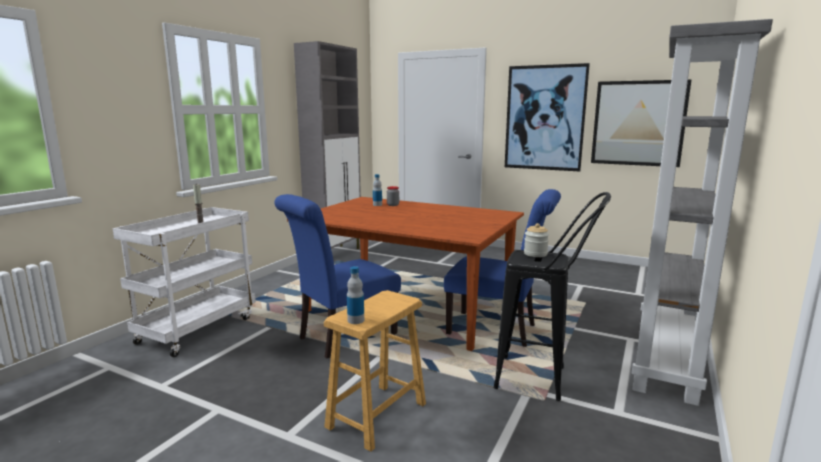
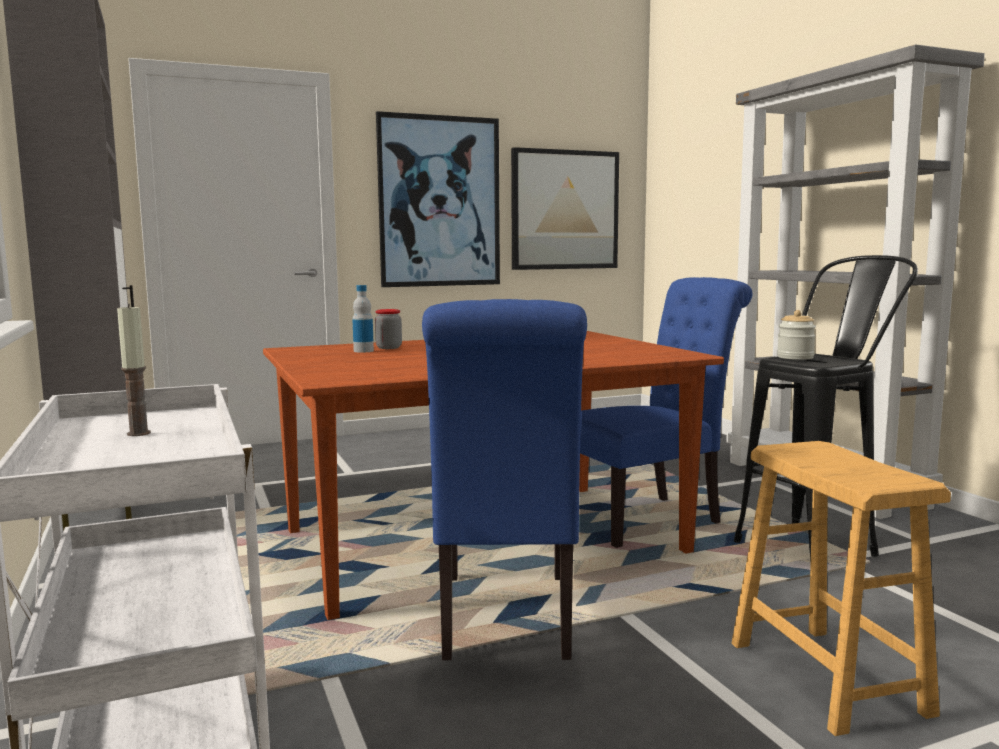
camera: 50 degrees left, 5 degrees down
bottle [347,266,364,324] -> none

